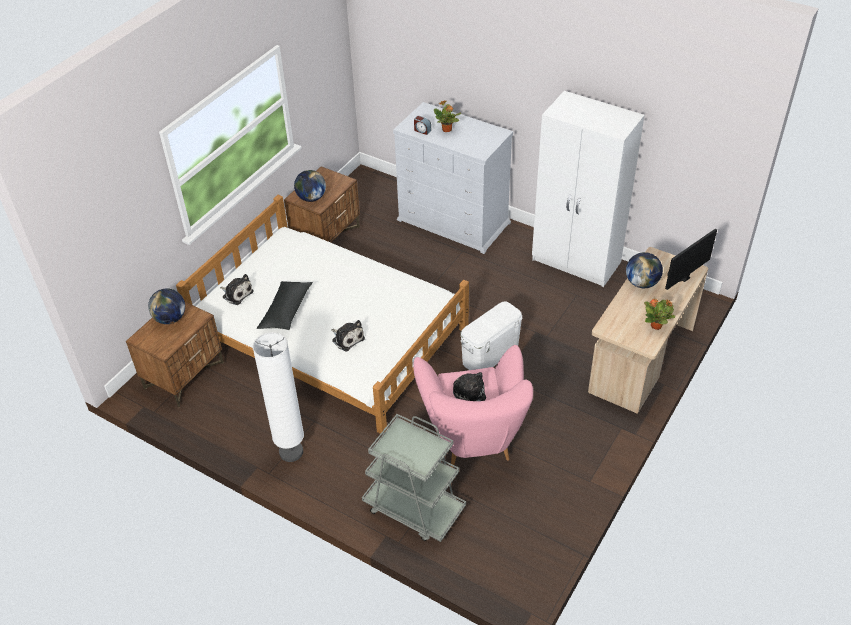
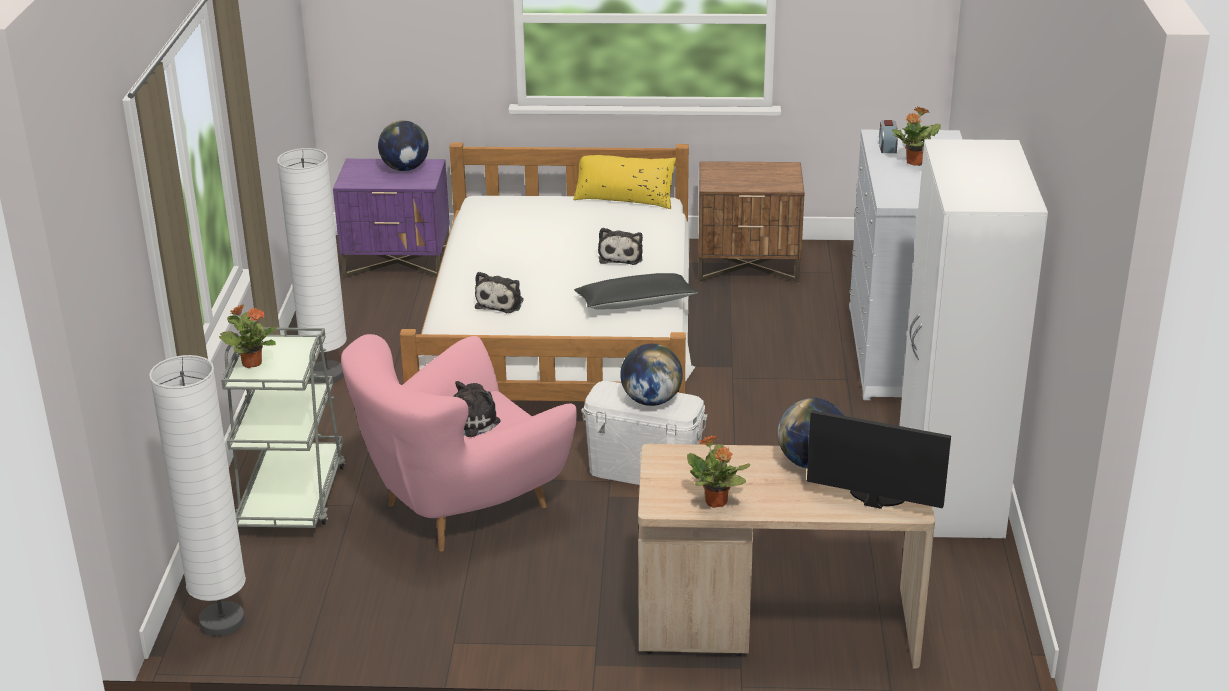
camera: 60 degrees right, 15 degrees down
brown nightstand [126,302,224,407] -> purple nightstand [333,159,450,279]
plush toy [220,274,254,305] -> plush toy moved to [598,228,643,265]
black pillow [257,281,313,330] -> black pillow moved to [574,273,698,310]
globe [294,170,326,202] -> globe moved to [620,344,683,406]
none -> white floor lamp [149,355,246,636]
none -> potted plant [219,304,277,368]
none -> yellow pillow [573,155,676,209]

